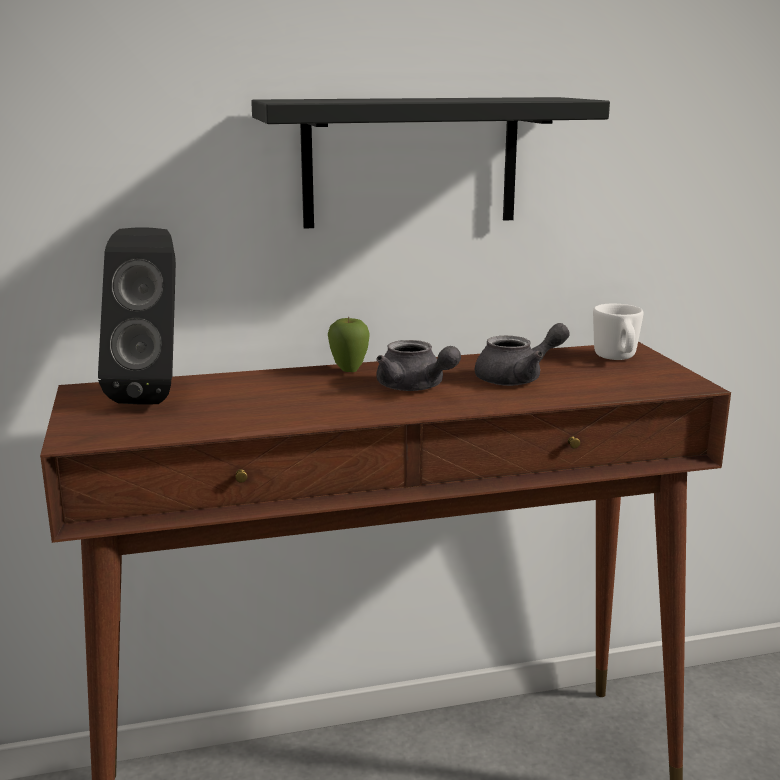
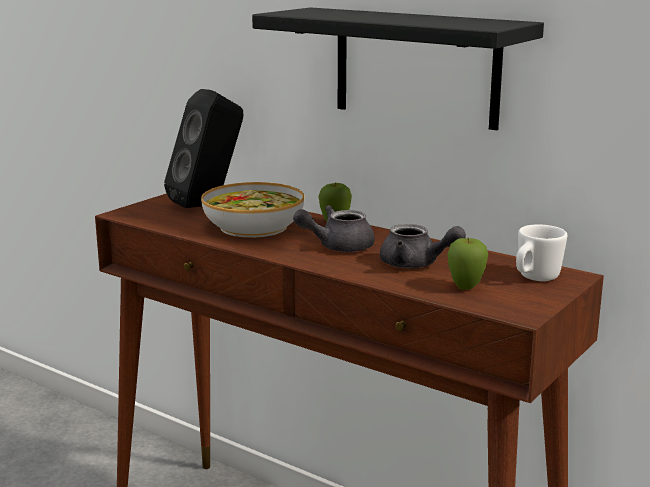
camera: 50 degrees right, 0 degrees up
grey teapot [376,340,461,391] -> grey teapot turned 60 degrees clockwise [293,205,375,252]
none -> bowl [201,182,304,238]
none -> apple [447,238,488,290]

